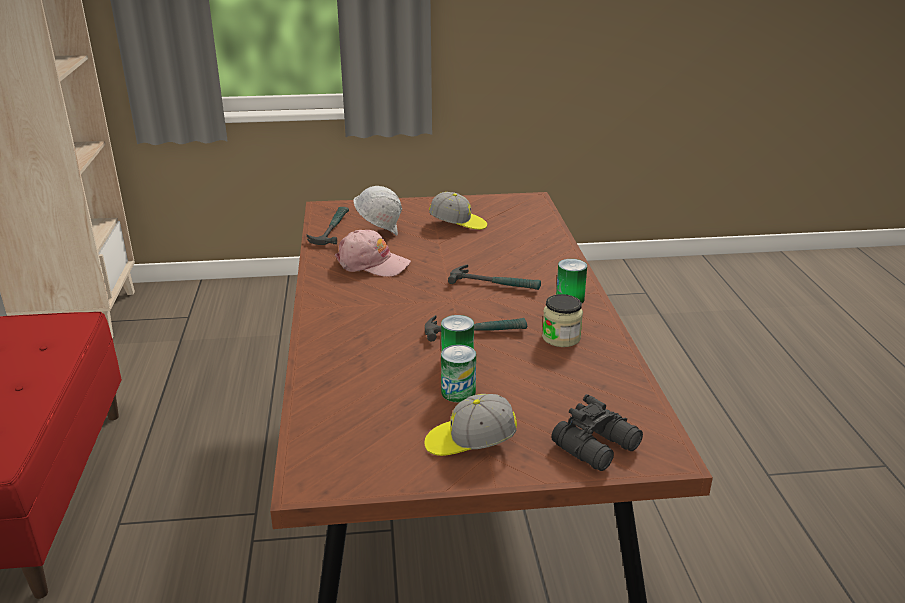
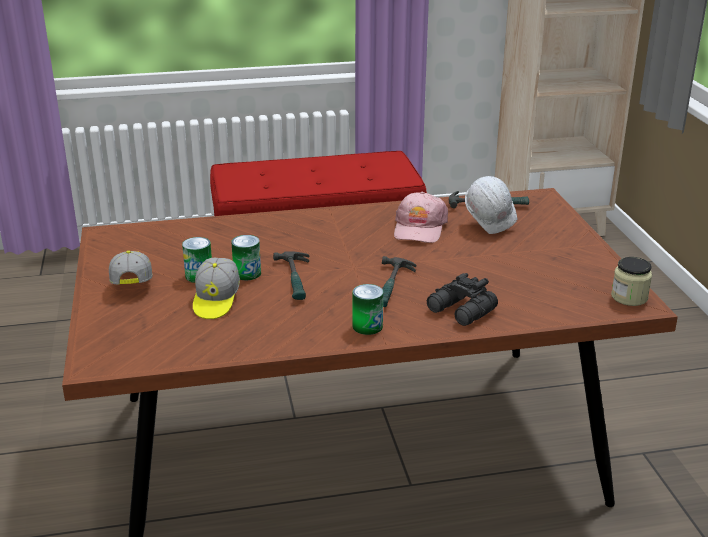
camera: 85 degrees right, 0 degrees up
cap [429,192,487,230] -> cap moved to [193,258,240,319]
jar [542,294,583,347] -> jar moved to [611,257,652,306]
black binoculars [551,394,643,471] -> black binoculars moved to [427,273,498,326]

